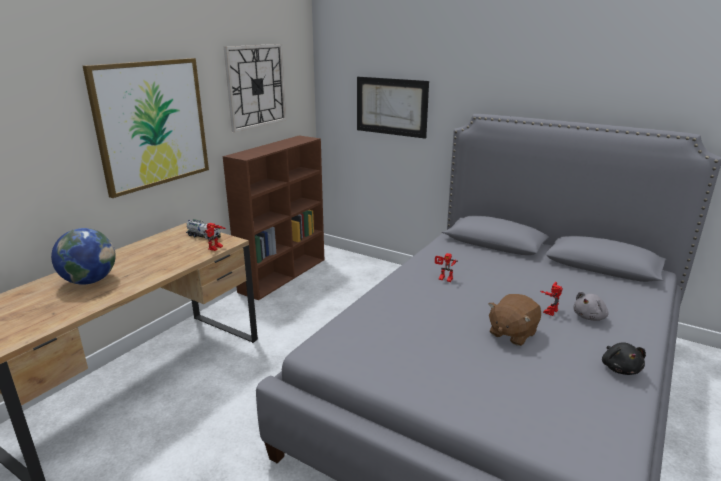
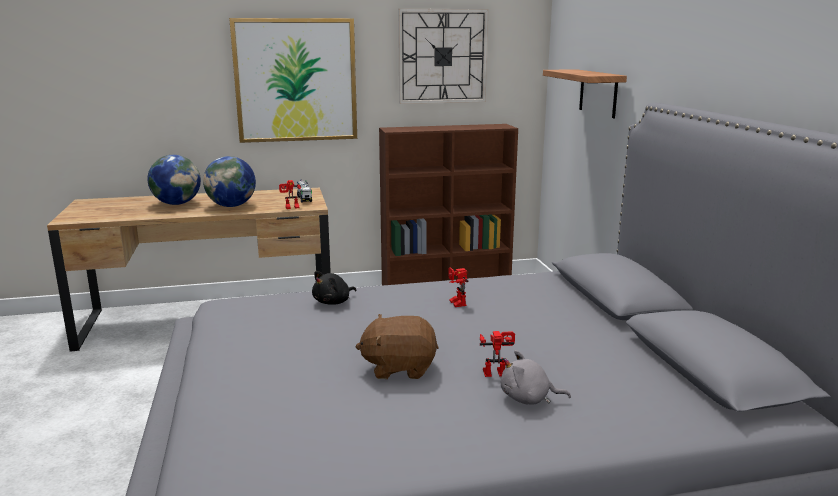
camera: 45 degrees right, 5 degrees down
picture [357,77,429,139] -> shelf [543,69,627,118]
black plush toy [602,342,646,375] -> black plush toy moved to [312,271,356,305]
none -> globe [203,156,256,207]

